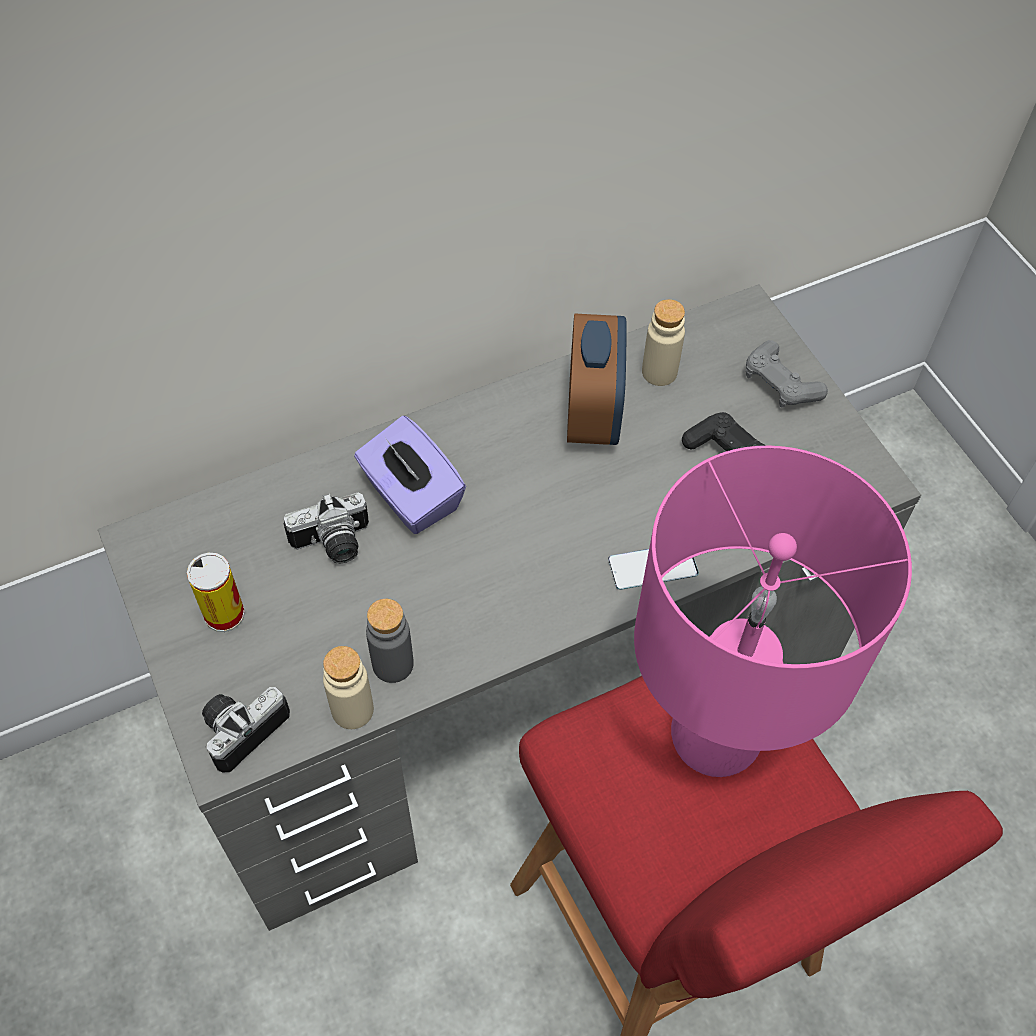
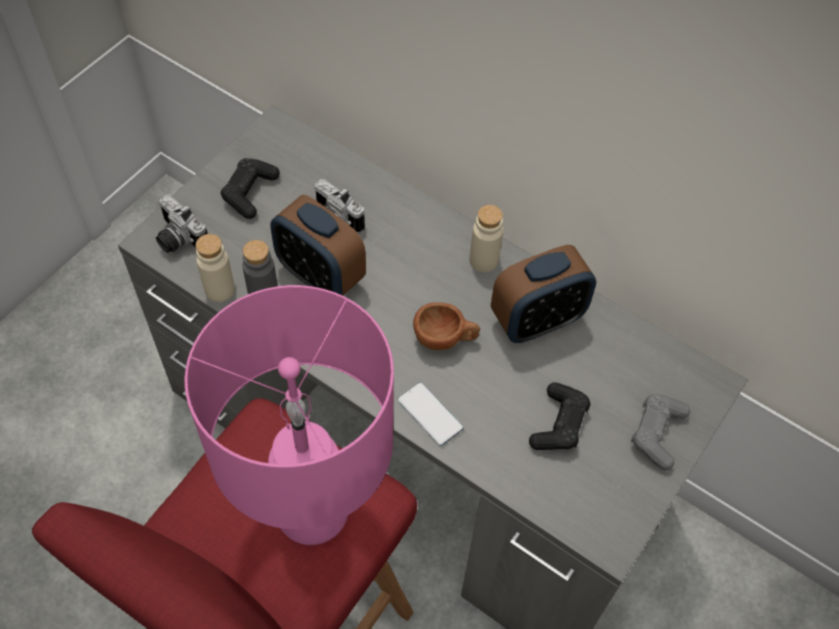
camera: 60 degrees right, 0 degrees up
can [187,553,245,632] -> black game controller [221,158,280,219]
camera [202,687,290,773] -> camera turned 150 degrees counterclockwise [156,195,208,253]
purple tissue box [354,416,466,534] -> none
beige bottle [642,299,685,386] -> beige bottle moved to [470,205,503,272]
none -> alarm clock [270,195,366,296]
none -> brown cup [413,302,480,350]

